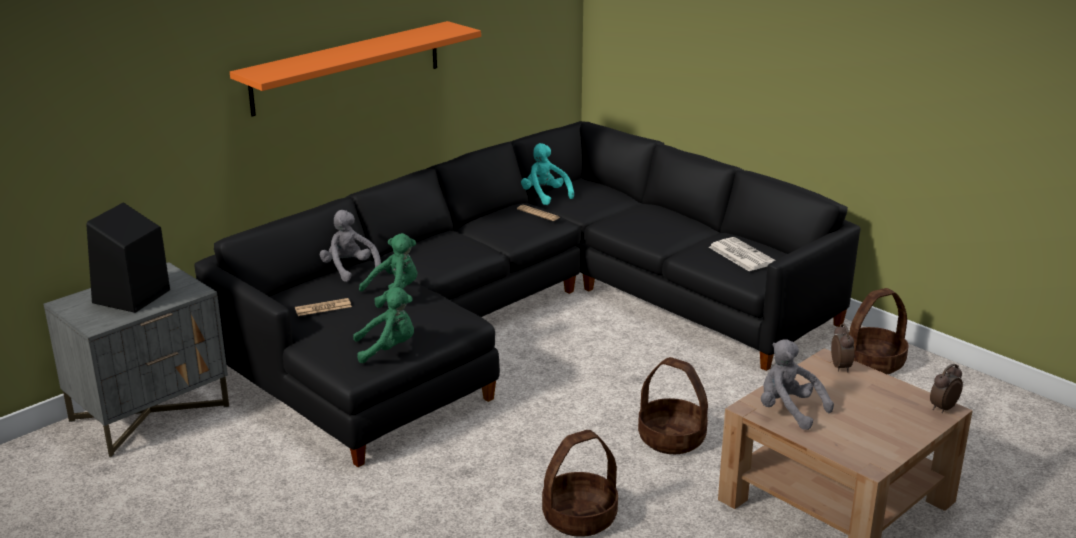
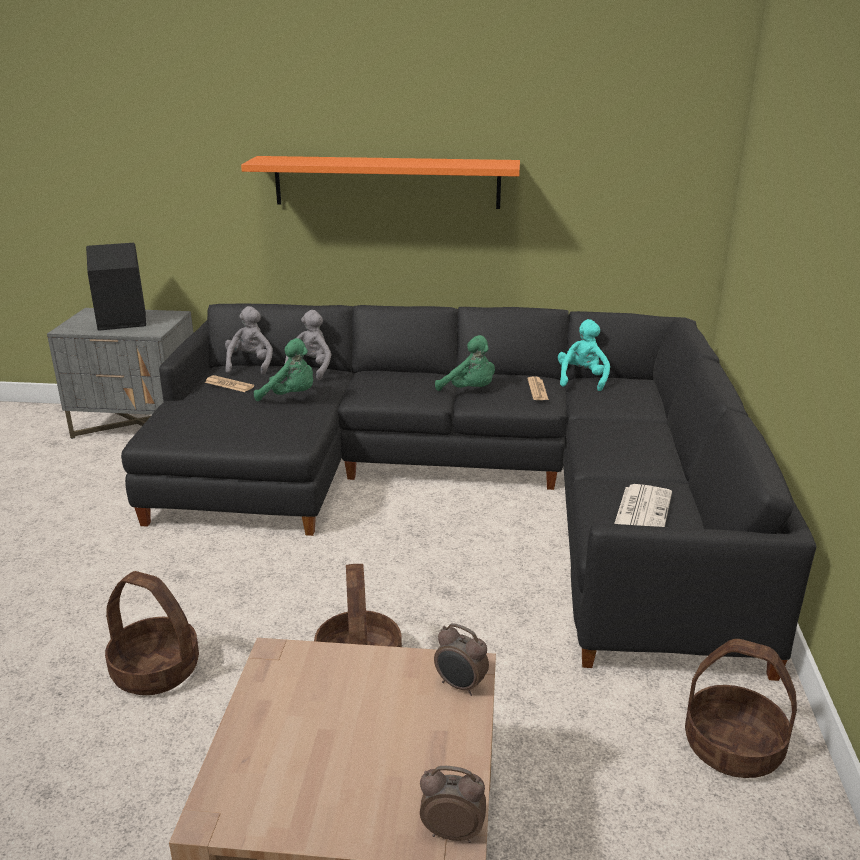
camera: 50 degrees right, 0 degrees up
green plush toy [353,287,414,363] -> green plush toy moved to [435,335,495,391]
grey plush toy [761,339,834,430] -> grey plush toy moved to [225,306,273,375]
alarm clock [831,323,854,373] -> alarm clock turned 75 degrees clockwise [434,623,489,696]

